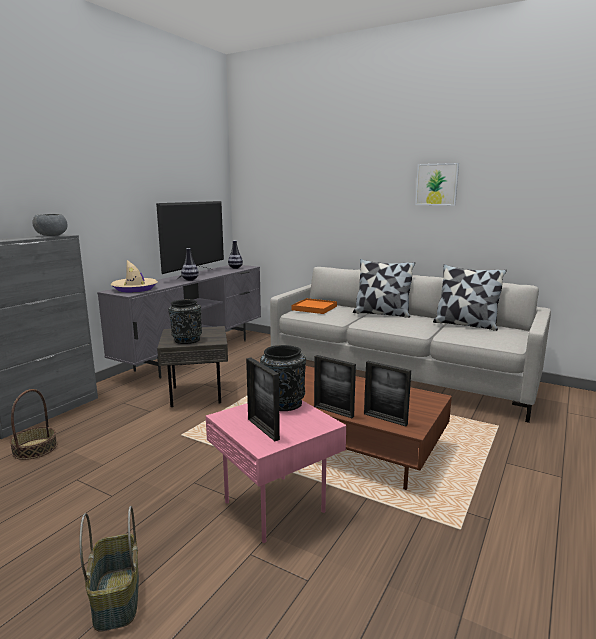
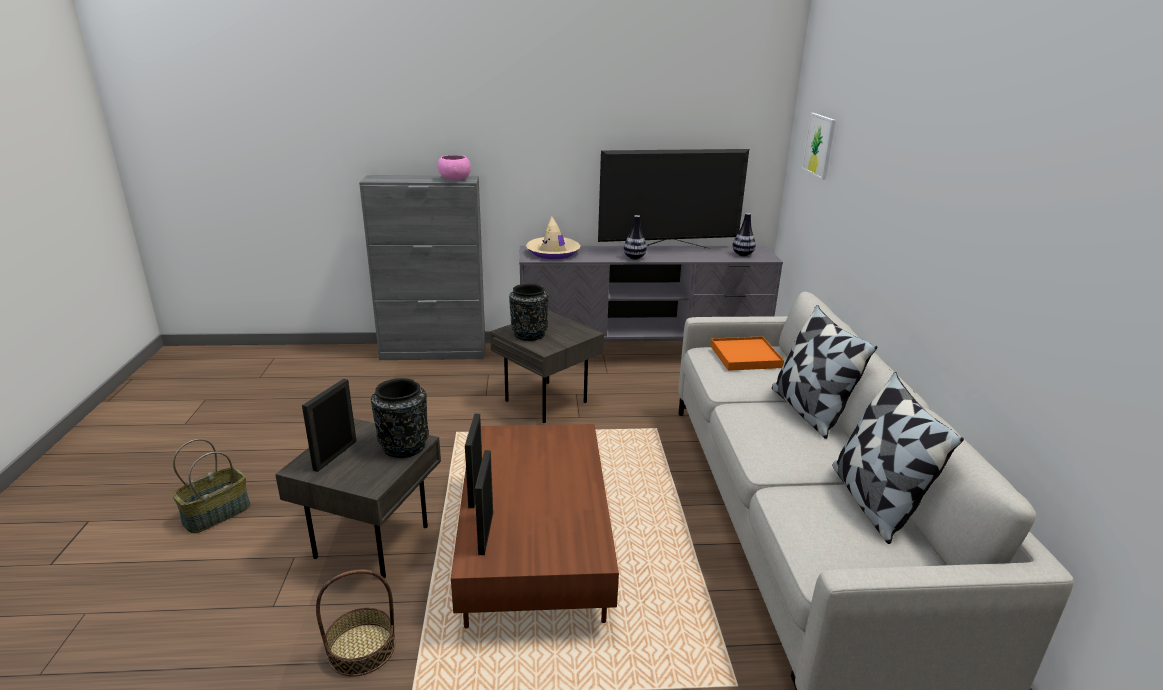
camera: 55 degrees right, 10 degrees up
basket [10,389,57,460] -> basket moved to [316,569,395,677]
grey bowl [32,214,68,236] -> pink bowl [438,155,471,181]
pink side table [206,400,346,543] -> grey side table [275,418,441,578]
picture [415,163,459,205] -> picture moved to [802,113,836,180]

